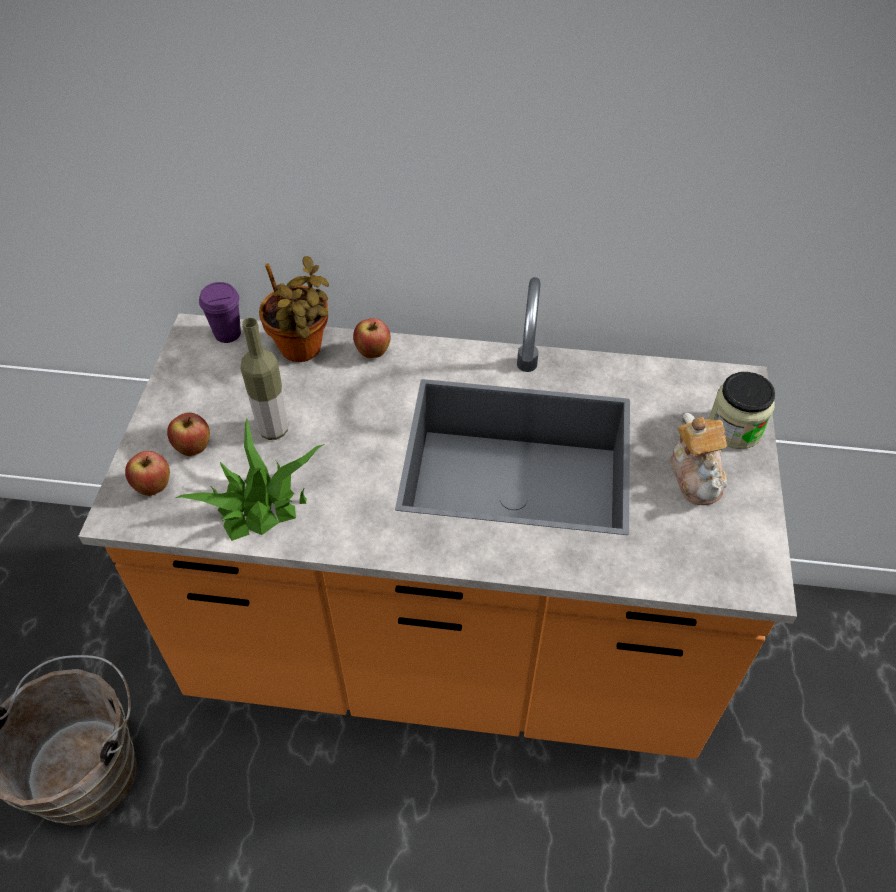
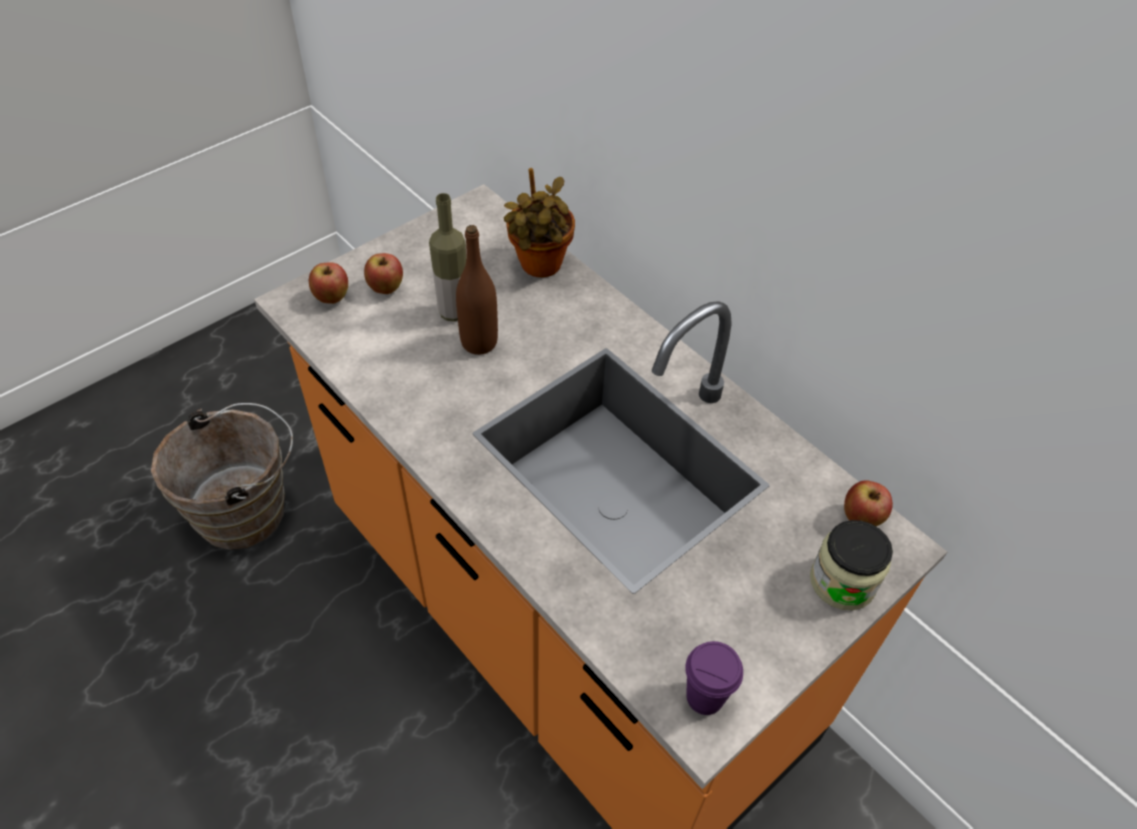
camera: 40 degrees right, 0 degrees up
potted plant [175,418,325,541] -> none
purple cup [199,282,241,343] -> purple cup moved to [685,641,743,715]
apple [353,318,391,358] -> apple moved to [844,480,893,526]
teapot [670,413,728,505] -> none
none -> brown bottle [456,225,498,355]

